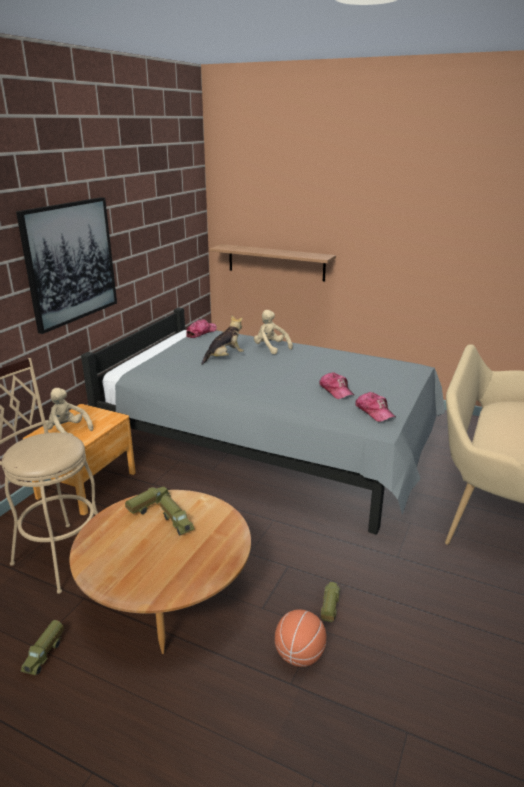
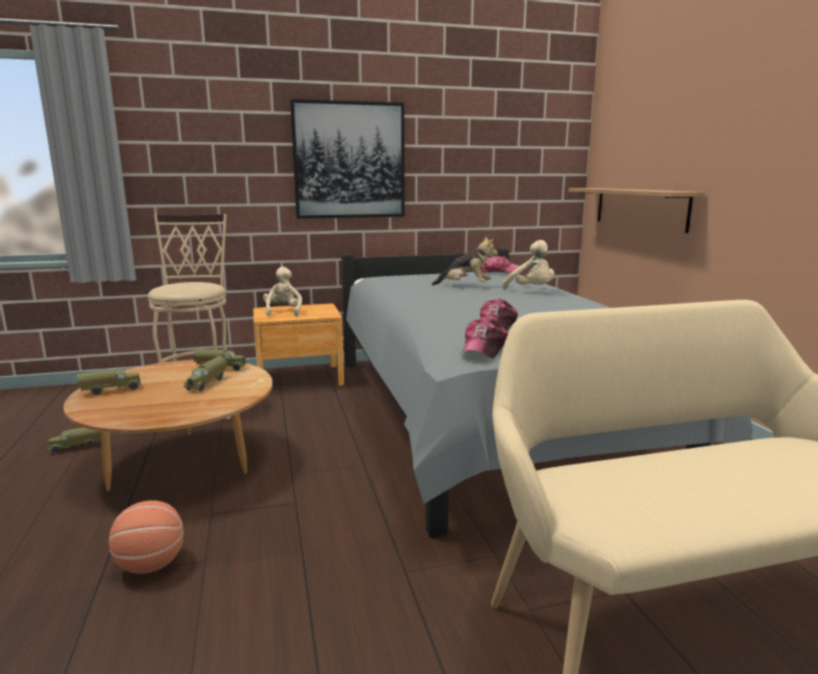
camera: 50 degrees right, 10 degrees down
beige plush toy [254,310,293,355] -> beige plush toy turned 135 degrees clockwise [502,240,555,289]
toy truck [321,582,340,622] -> toy truck moved to [78,369,141,395]

